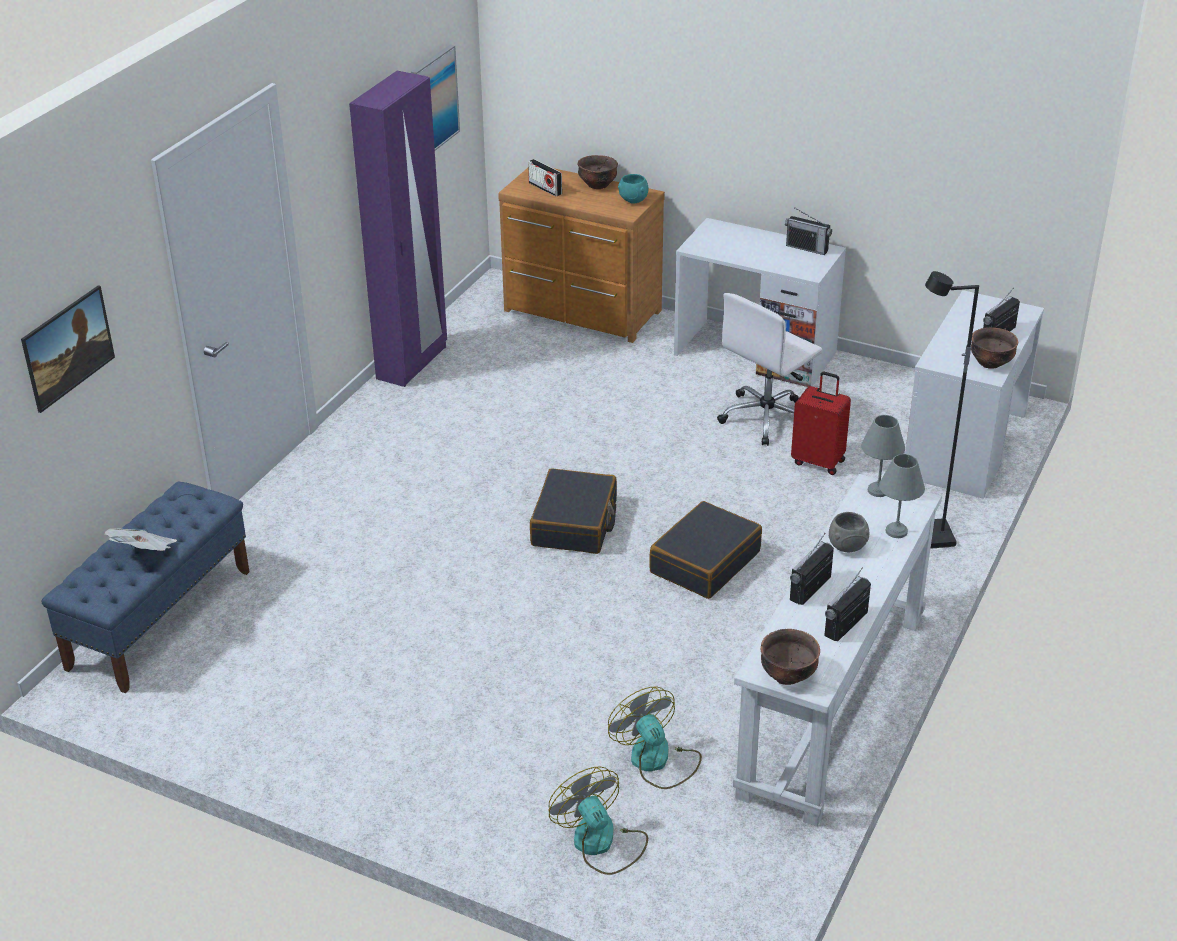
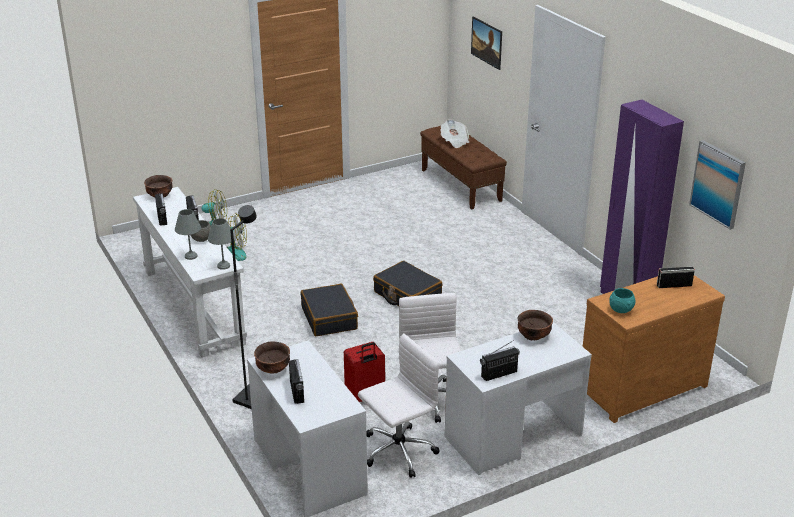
camera: 125 degrees right, 5 degrees down
blue bench [42,482,250,693] -> brown bench [420,126,507,210]
brown bowl [578,155,618,189] -> brown bowl moved to [517,310,553,340]
none -> white office chair [358,333,439,478]

